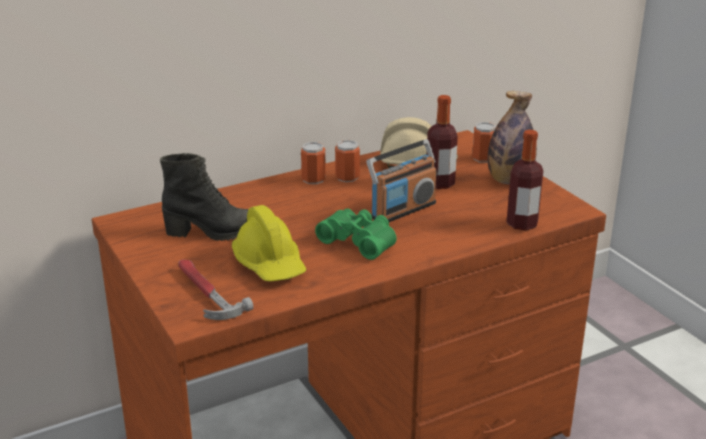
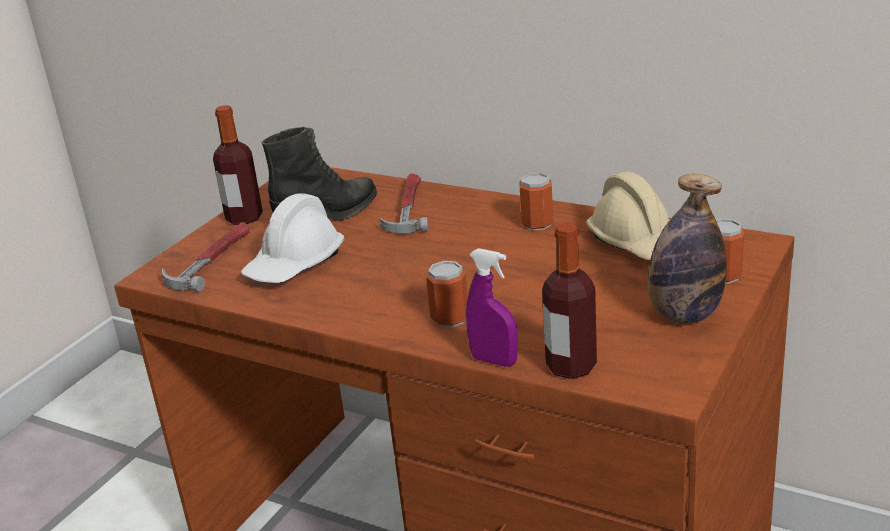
camera: 60 degrees right, 0 degrees up
black boot [160,153,248,241] -> black boot turned 90 degrees counterclockwise [261,127,377,221]
yellow hard hat [232,205,307,282] -> white hard hat [241,193,344,283]
can [301,142,326,184] -> can moved to [426,261,468,327]
green binoculars [315,209,397,260] -> none
radio [366,139,437,222] -> none
bottle [427,95,458,189] -> bottle moved to [213,105,263,225]
none -> hammer [379,174,428,233]
none -> purple spray bottle [466,248,518,367]

